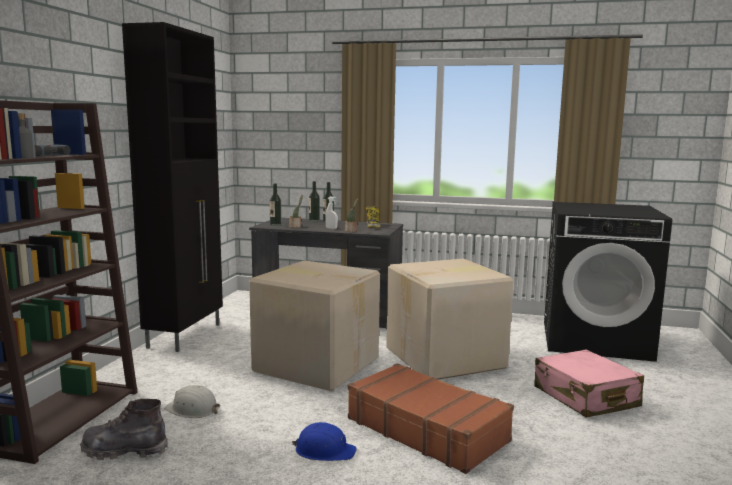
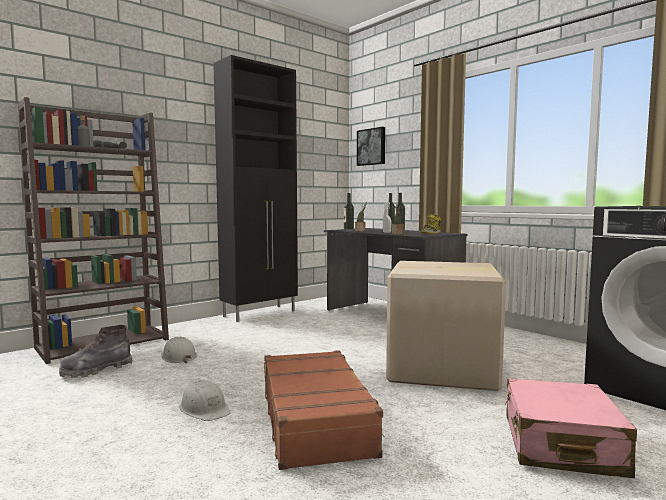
camera: 35 degrees right, 5 degrees down
grey boot [80,399,168,460] -> grey boot turned 75 degrees counterclockwise [59,325,132,378]
cardboard box [249,260,380,391] -> none
blue hard hat [292,422,357,461] -> white hard hat [179,380,231,421]
none -> picture [357,127,385,166]

